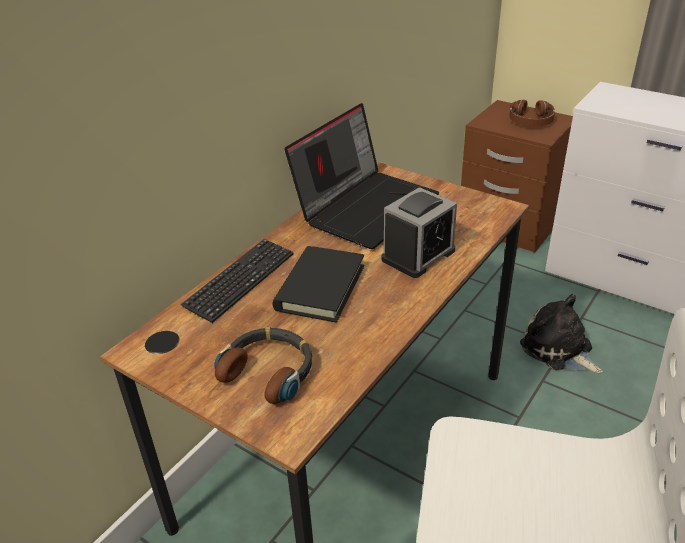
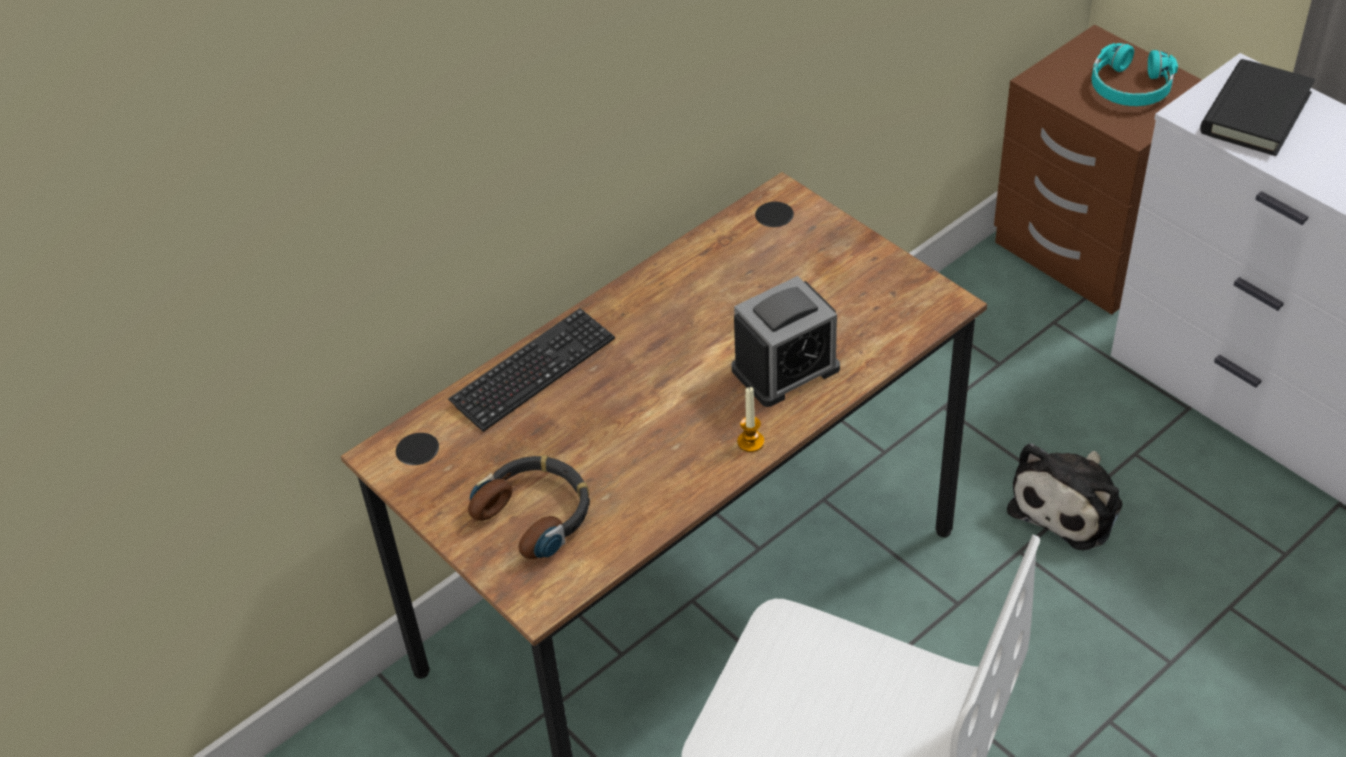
camera: 15 degrees right, 10 degrees up
black book [273,246,364,323] -> black book moved to [1200,59,1315,156]
laptop [284,103,439,249] -> none
brown headphones [509,100,555,127] -> turquoise headphones [1092,43,1178,106]
plush toy [520,294,603,373] -> plush toy turned 120 degrees counterclockwise [1007,443,1122,551]
none -> candle [737,387,765,452]

